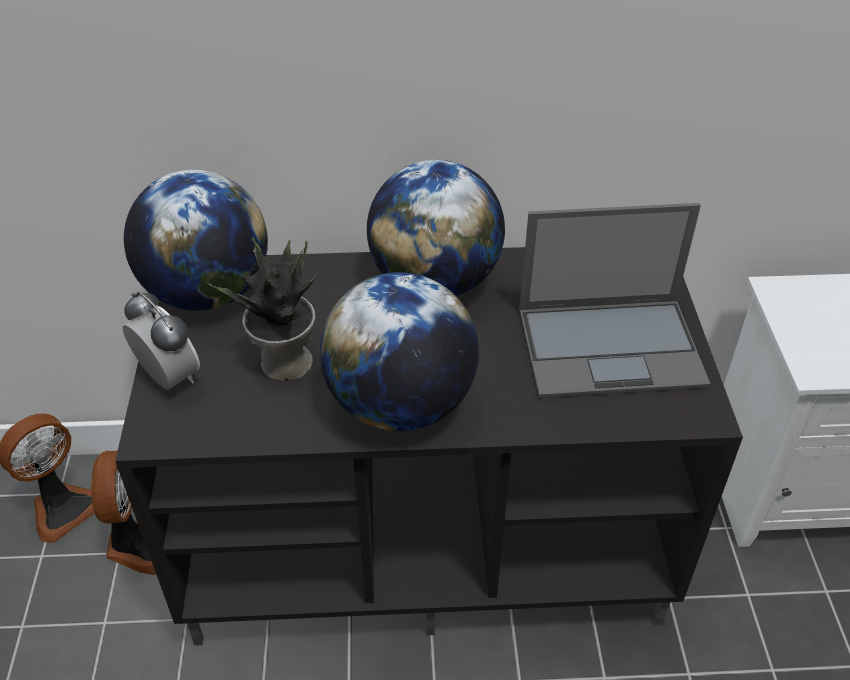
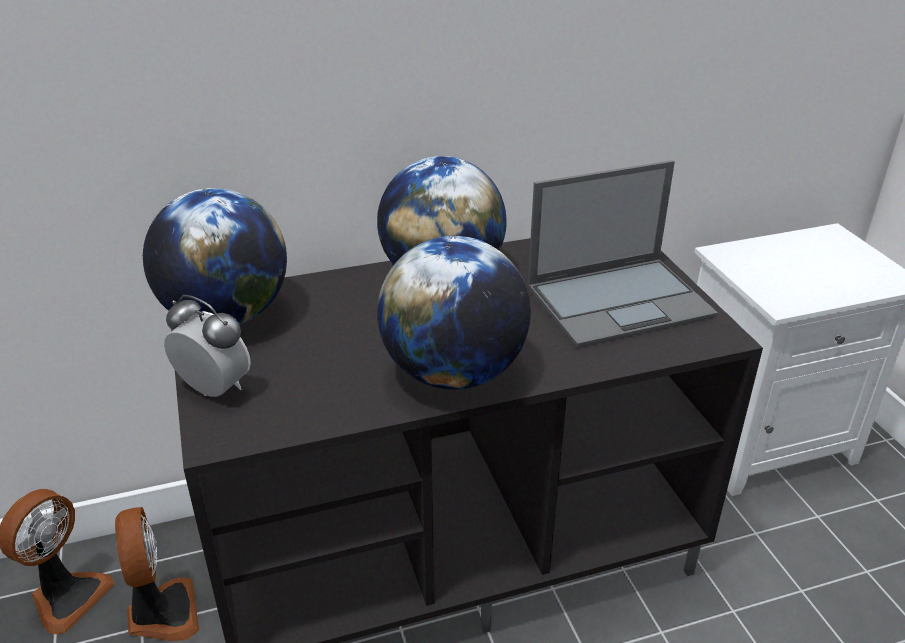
camera: 15 degrees left, 10 degrees down
potted plant [208,237,318,381] -> none

